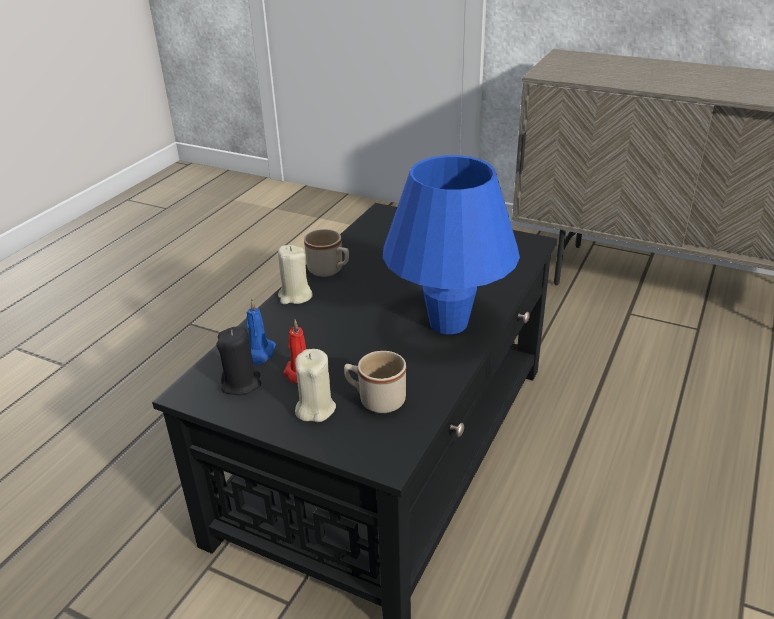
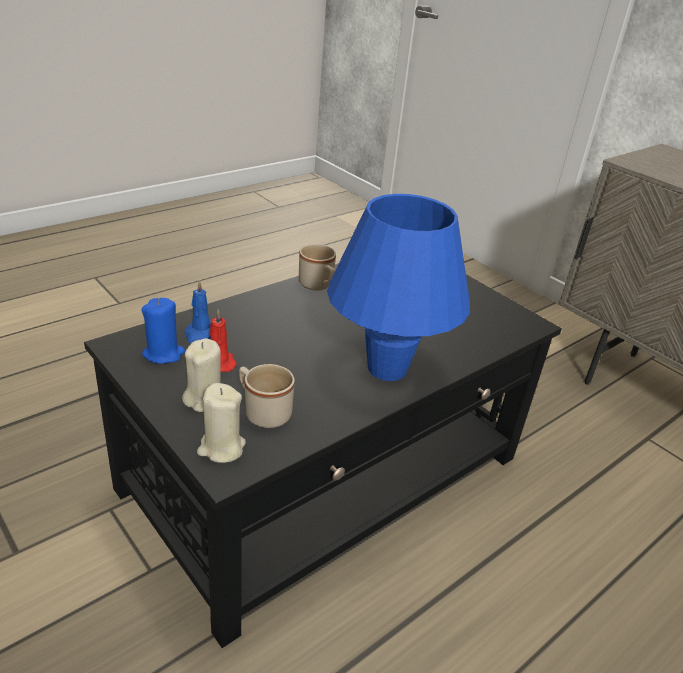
camera: 20 degrees right, 0 degrees up
black candle [217,327,261,395] -> blue candle [142,298,185,364]
beige candle [278,245,313,304] -> beige candle moved to [197,383,246,463]

